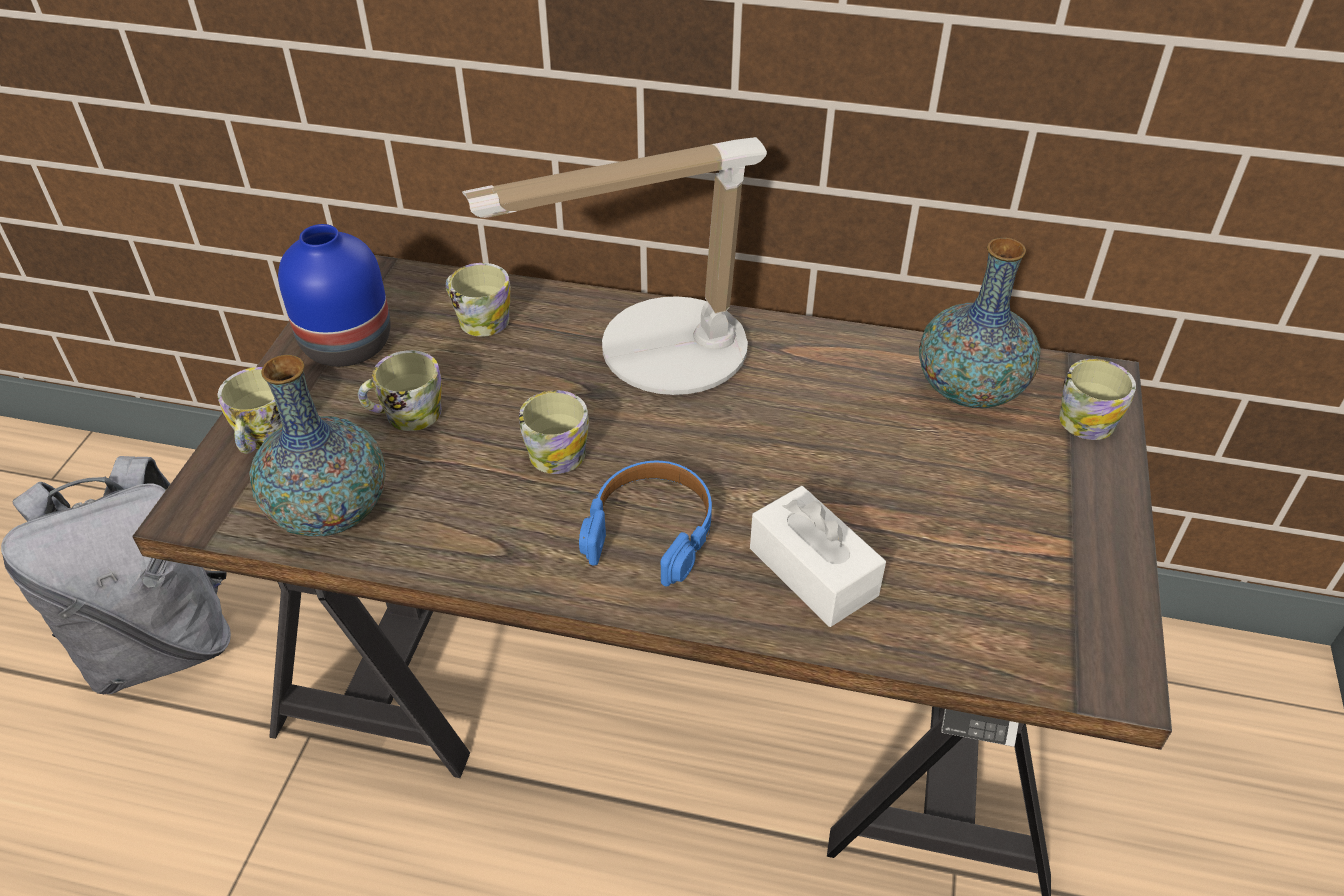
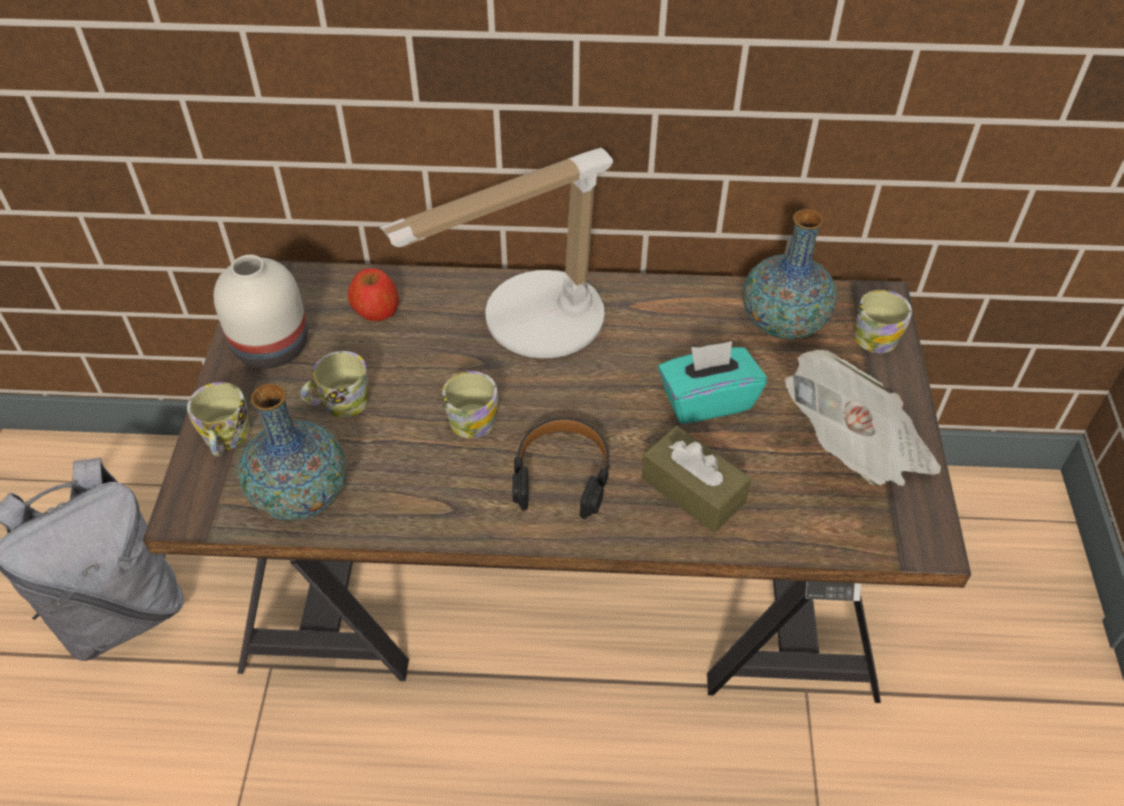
camera: 10 degrees left, 5 degrees up
blue vase [278,224,391,367] -> white vase [213,255,308,369]
mug [446,263,511,337] -> apple [348,268,399,321]
blue headphones [579,461,712,587] -> black headphones [512,418,610,519]
white tissue box [750,486,886,627] -> brown tissue box [641,426,751,533]
none -> turquoise tissue box [658,341,767,424]
none -> newspaper [785,350,941,486]

